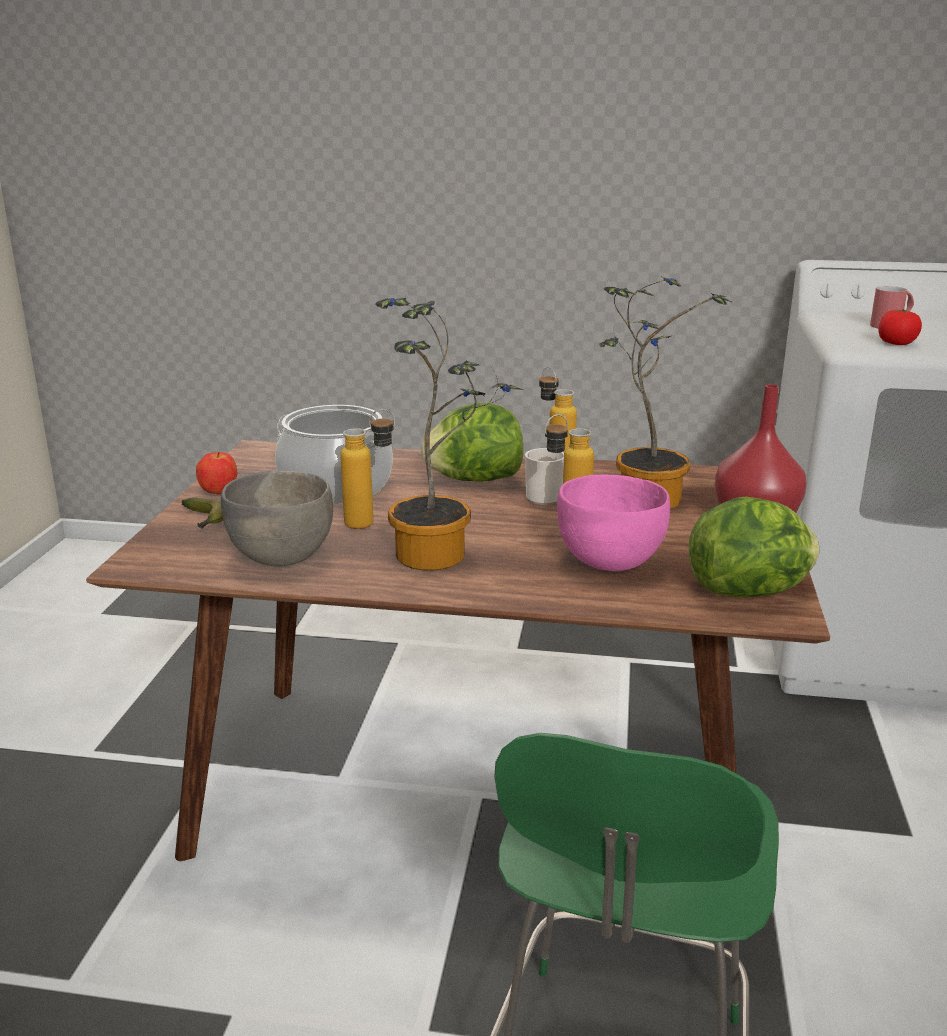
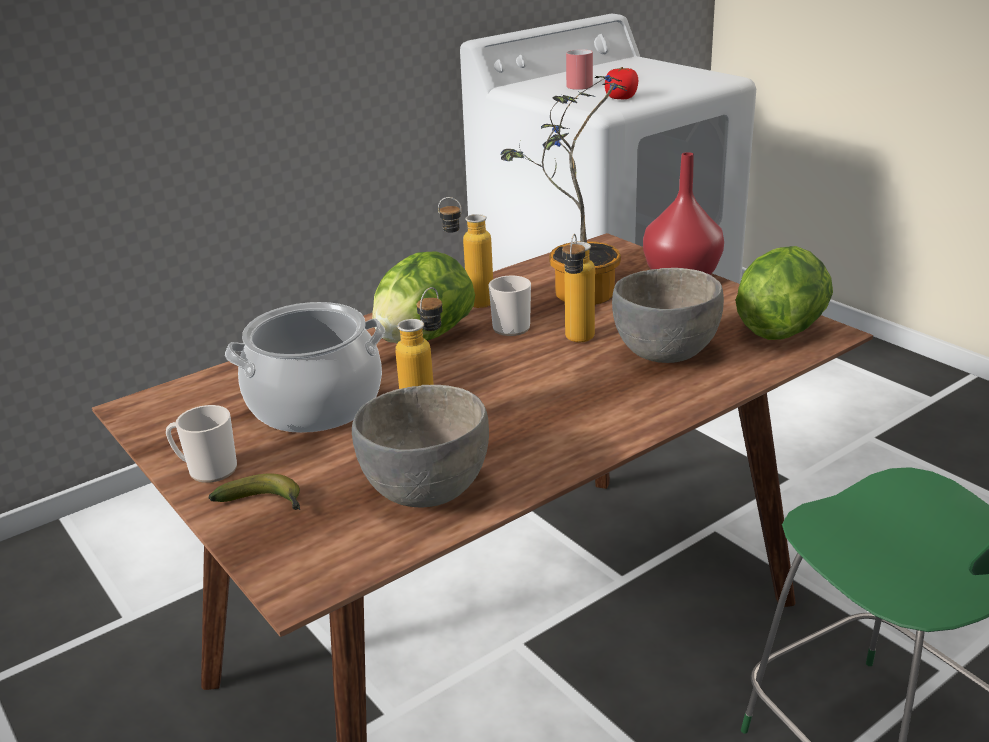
camera: 45 degrees left, 5 degrees up
apple [196,452,237,495] -> mug [166,405,237,483]
potted plant [375,298,523,571] -> none
pink bowl [557,474,670,571] -> grey bowl [612,268,724,363]

